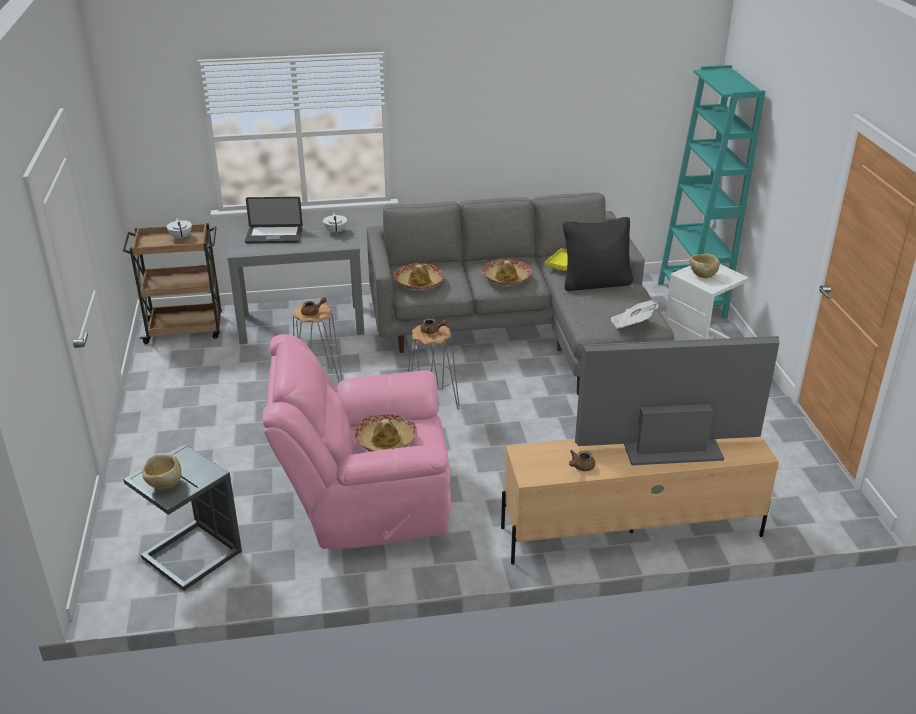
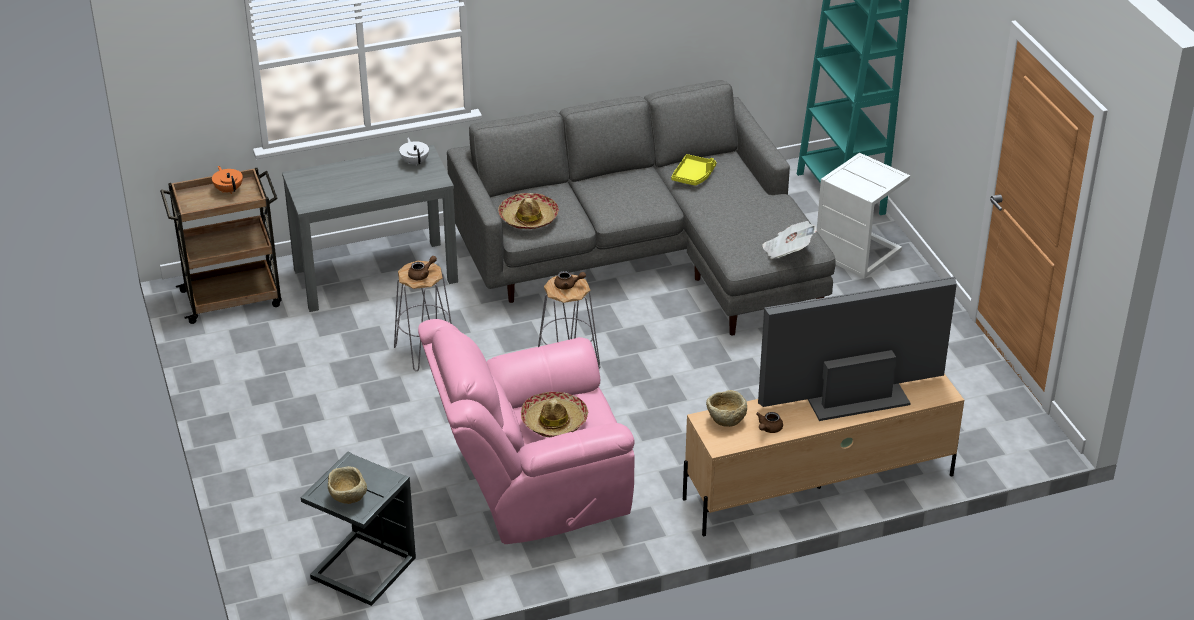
camera: 10 degrees left, 5 degrees up
white teapot [167,218,192,240] -> orange teapot [212,166,243,194]
laptop [245,197,303,244] -> none
hat [482,259,531,285] -> none
black pillow [563,217,633,291] -> none
beige bowl [689,253,720,278] -> beige bowl moved to [706,390,747,427]

